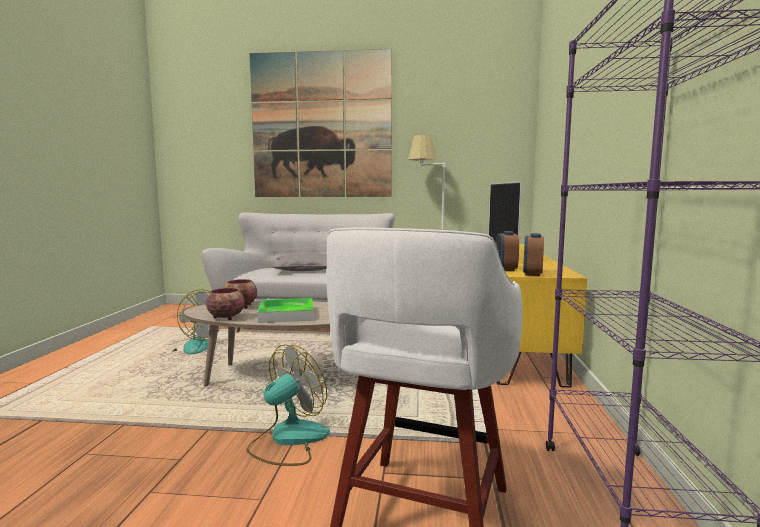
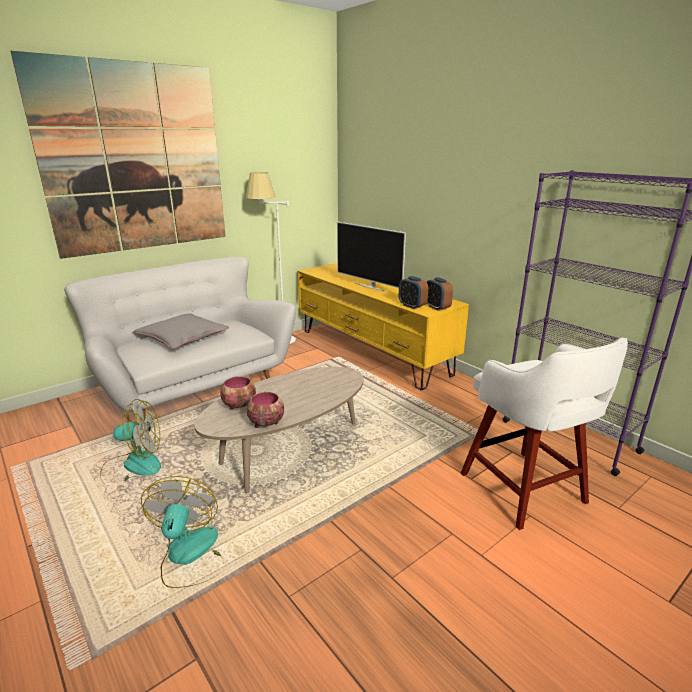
camera: 45 degrees left, 15 degrees up
fan [247,344,330,466] -> fan moved to [141,476,221,588]
tray [257,298,314,323] -> none

